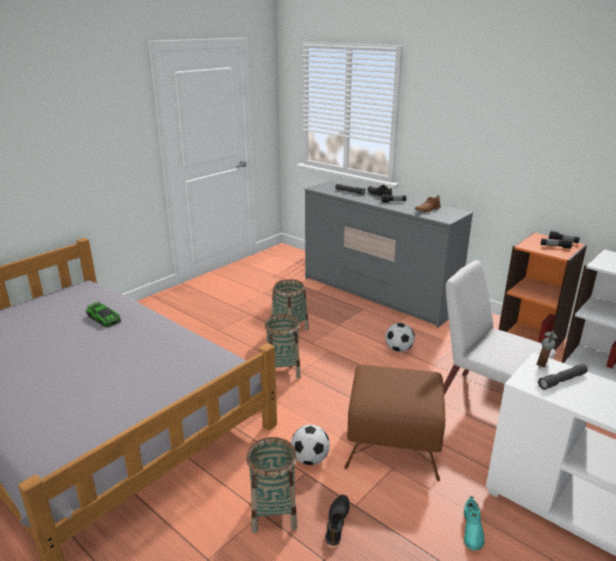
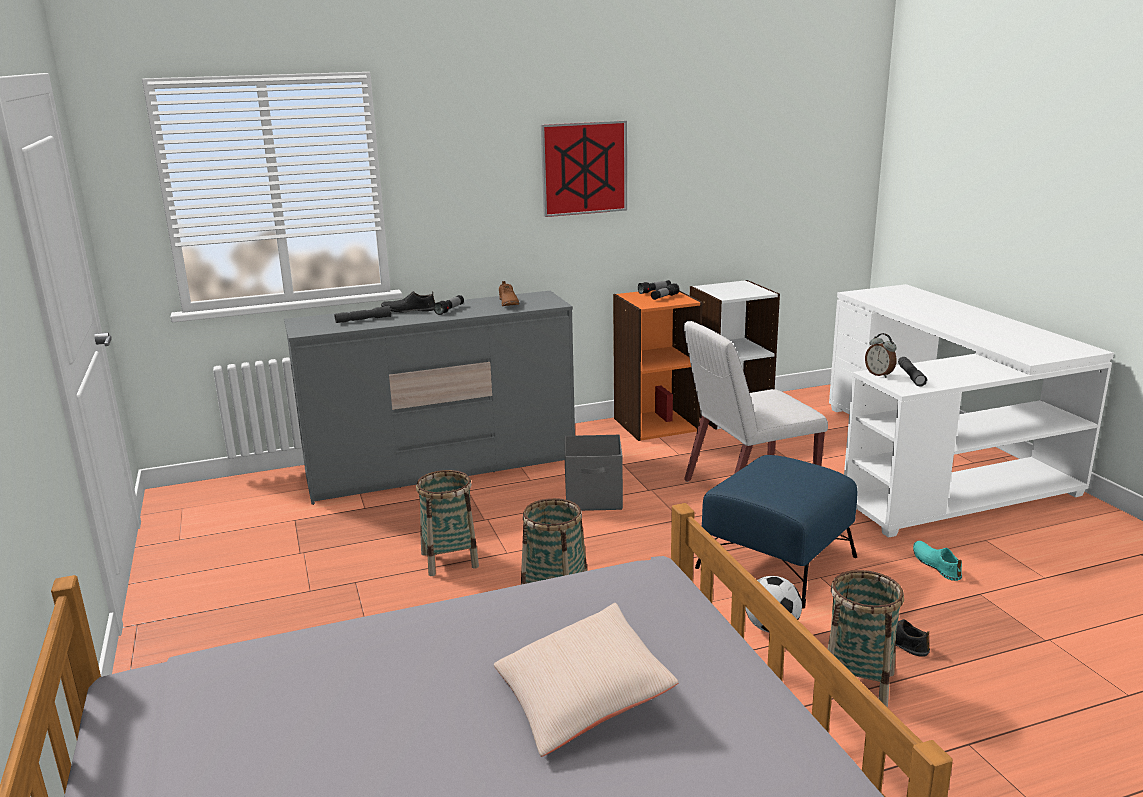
camera: 60 degrees left, 5 degrees down
toy car [86,301,122,327] -> none
brown ottoman [344,365,445,481] -> blue ottoman [695,455,857,609]
football [385,323,415,352] -> grey storage box [565,434,623,511]
turquoise shoe [464,496,485,550] -> turquoise shoe turned 150 degrees counterclockwise [913,541,962,581]
none -> beige pillow [494,603,679,757]
none -> picture [541,120,627,217]

